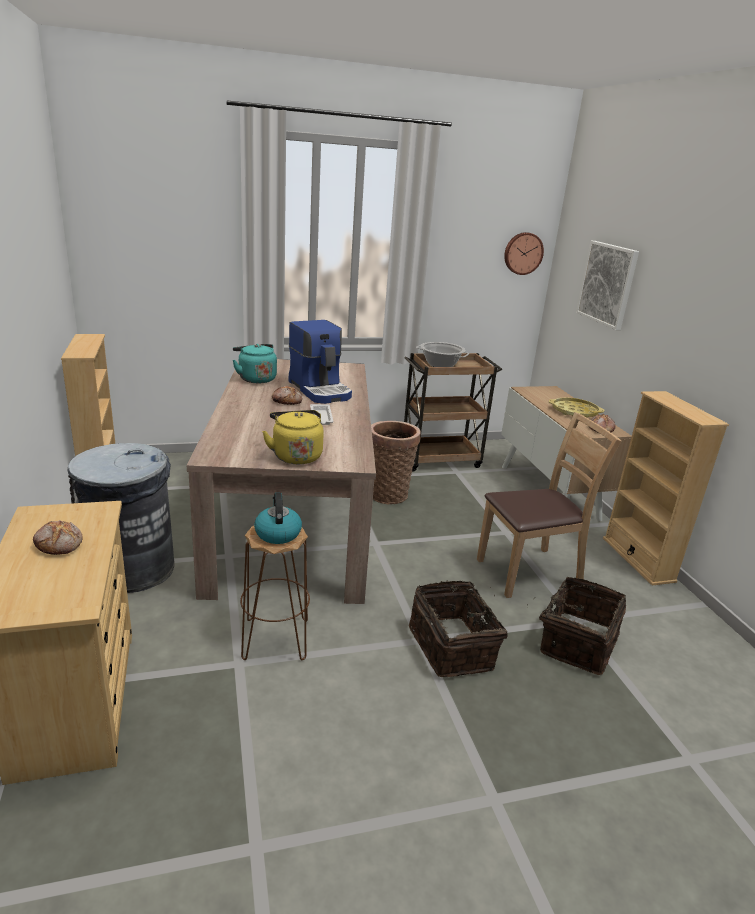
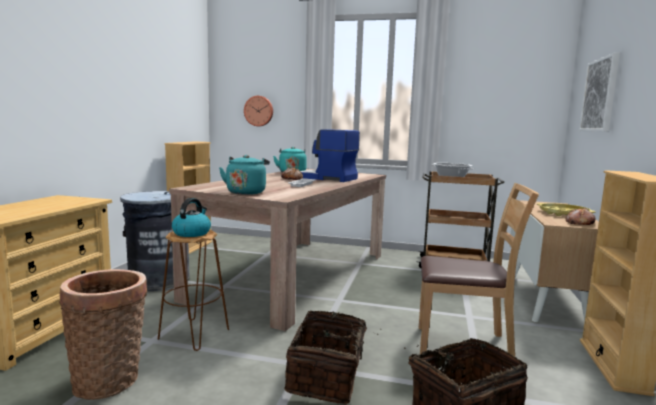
camera: 30 degrees right, 15 degrees down
bread [33,520,83,555] -> none
yellow kettle [262,410,324,464] -> turquoise kettle [219,155,270,195]
coffee machine [289,320,352,404] -> coffee machine turned 120 degrees clockwise [301,129,360,182]
basket [371,421,421,504] -> basket moved to [59,269,147,400]
wall clock [504,232,544,275] -> wall clock moved to [244,96,273,126]

